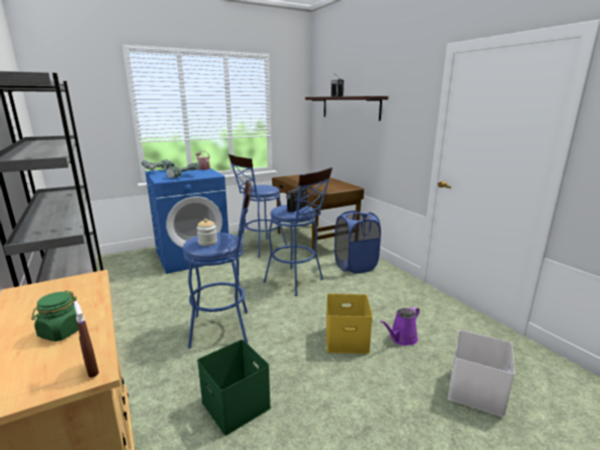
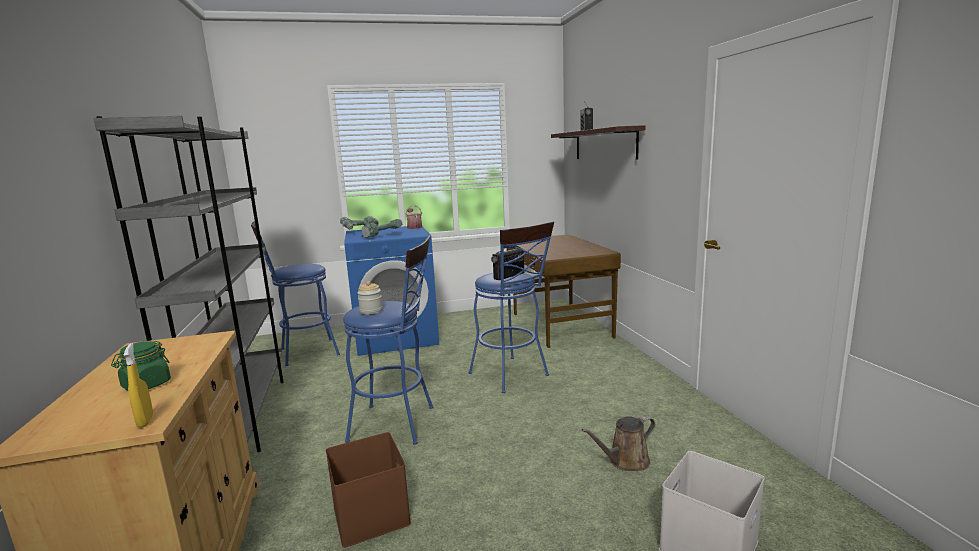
camera: 15 degrees right, 5 degrees down
brown spray bottle [74,301,99,378] -> yellow spray bottle [124,343,153,428]
green storage box [197,340,271,436] -> brown storage box [326,432,411,548]
blue stool [228,154,288,258] -> blue stool moved to [251,222,340,366]
yellow storage box [326,294,373,354] -> none
blue laundry basket [334,211,381,274] -> none
purple watering can [380,306,420,346] -> brown watering can [582,416,655,471]

